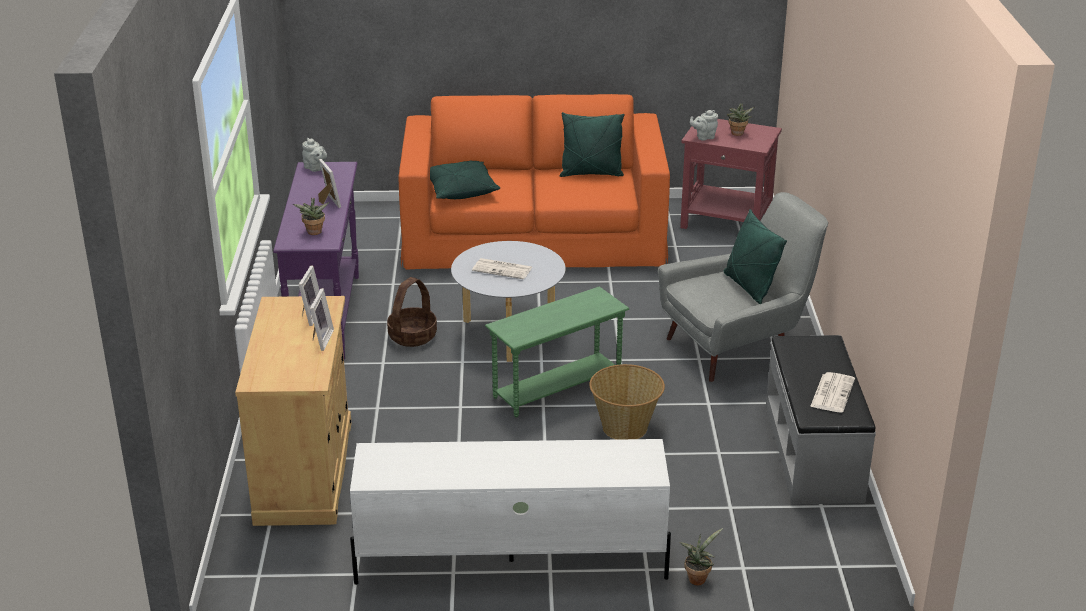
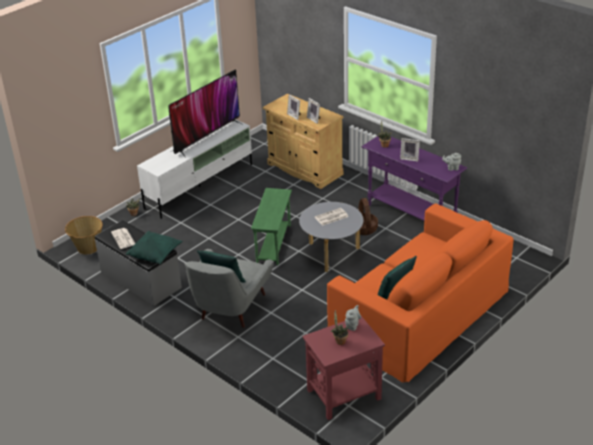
camera: 135 degrees right, 5 degrees up
green pillow [430,161,500,199] -> green pillow moved to [126,231,183,264]
basket [589,364,665,440] -> basket moved to [65,216,103,254]
none -> television [168,69,244,158]

